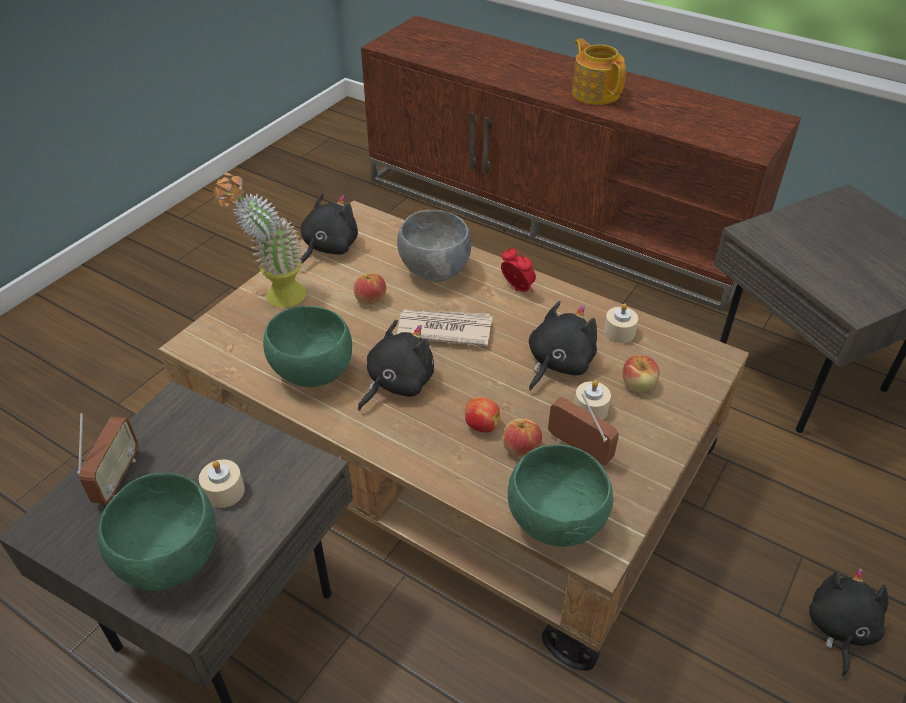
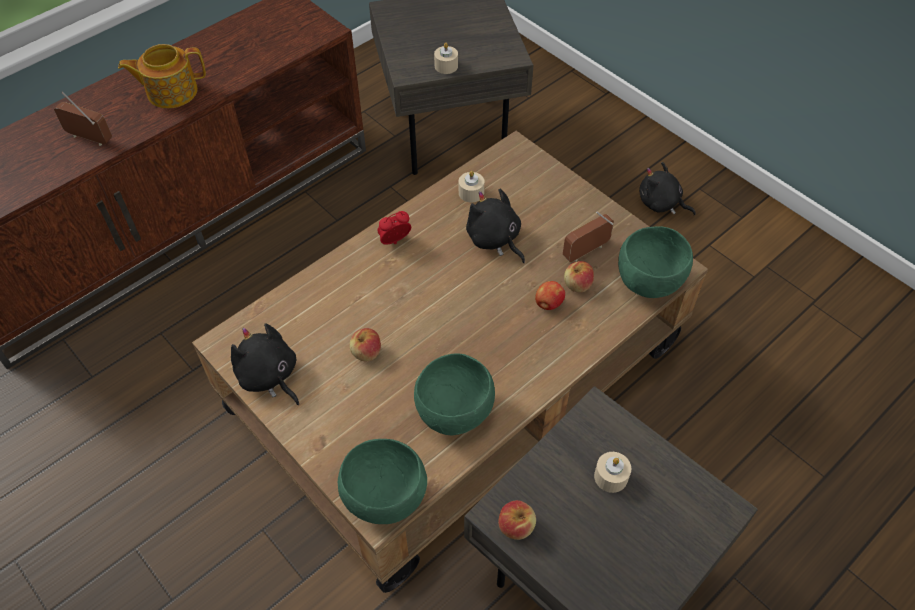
camera: 75 degrees left, 10 degrees up
radio [77,413,138,504] -> radio moved to [54,92,112,146]
green bowl [98,473,216,591] -> green bowl moved to [338,439,427,524]
potted plant [213,173,306,308] -> none
black plush toy [358,320,434,411] -> none
grey bowl [397,210,471,282] -> none
newspaper [397,309,493,346] -> none
beige candle [574,380,611,420] -> beige candle moved to [434,43,458,74]
apple [623,355,659,392] -> apple moved to [498,500,536,540]

